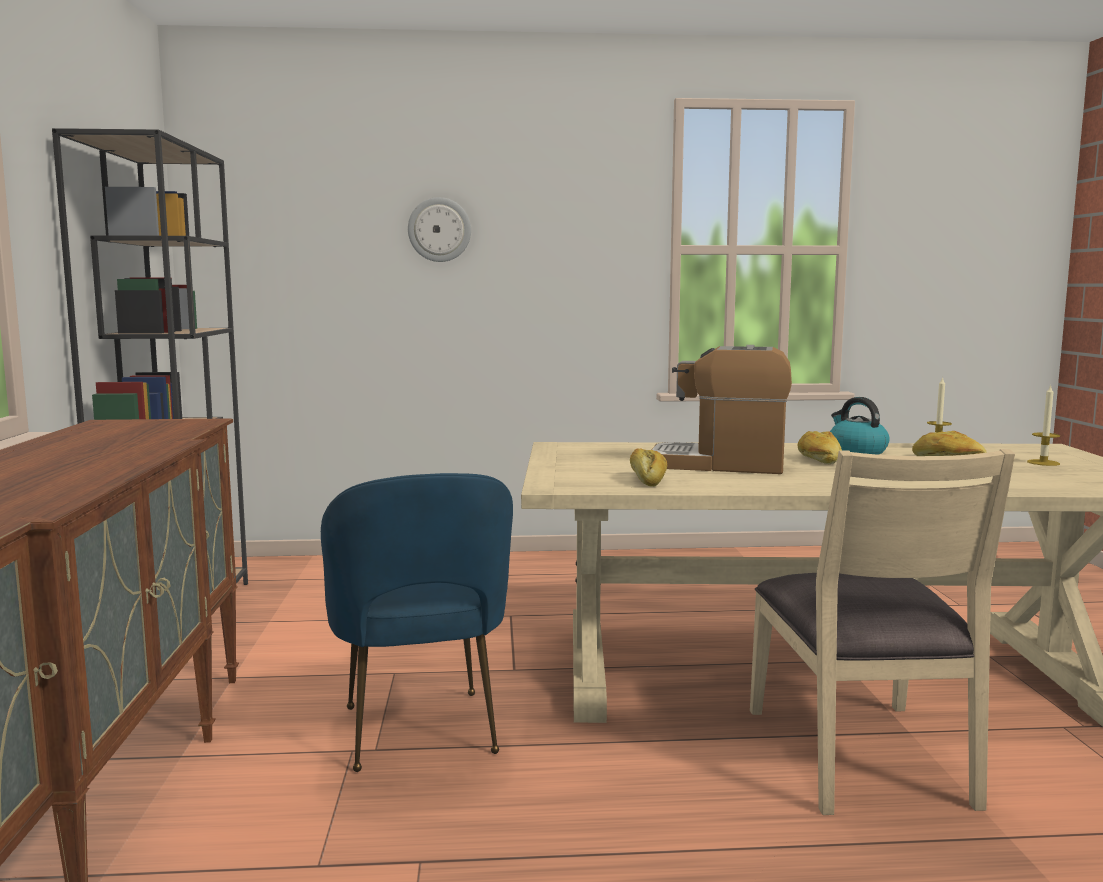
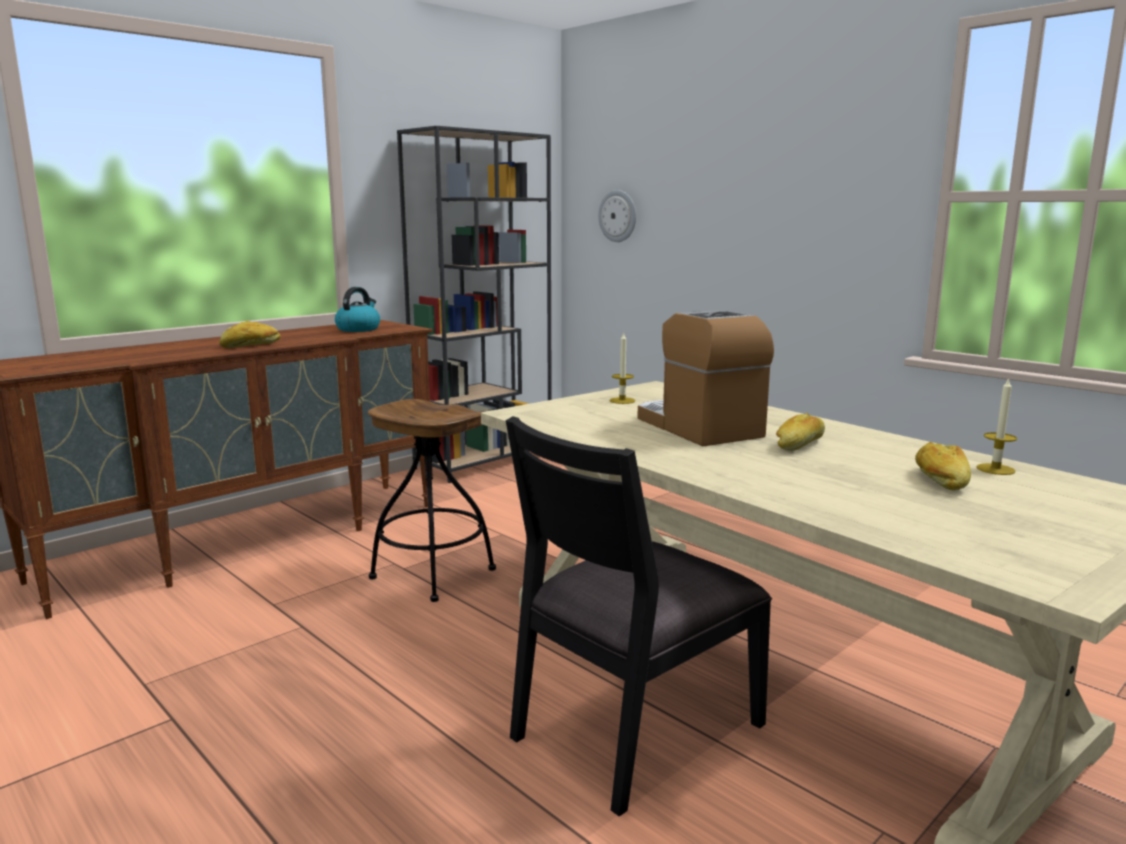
camera: 50 degrees right, 5 degrees up
blue chair [321,473,513,772] -> brown stool [368,399,496,602]
wall clock [408,197,471,262] -> wall clock moved to [598,190,636,242]
bread [630,448,667,487] -> bread moved to [219,321,281,348]
beige chair [750,449,1015,815] -> black chair [506,416,772,817]
kettle [830,397,890,455] -> kettle moved to [335,287,380,332]
candle [1027,384,1060,466] -> candle moved to [609,333,635,404]

